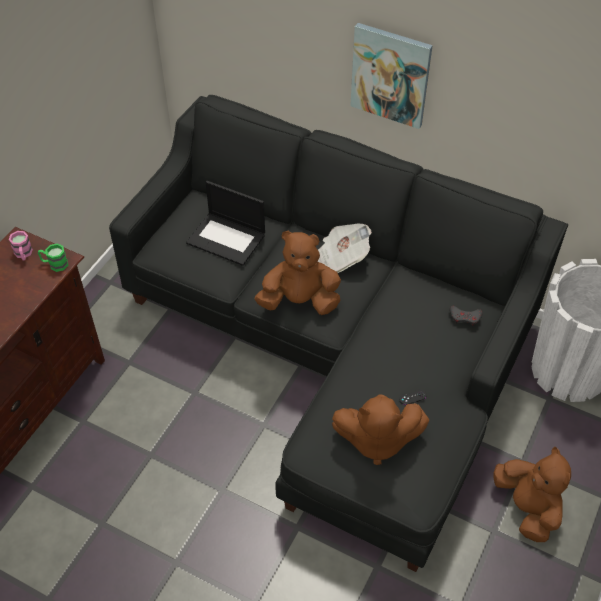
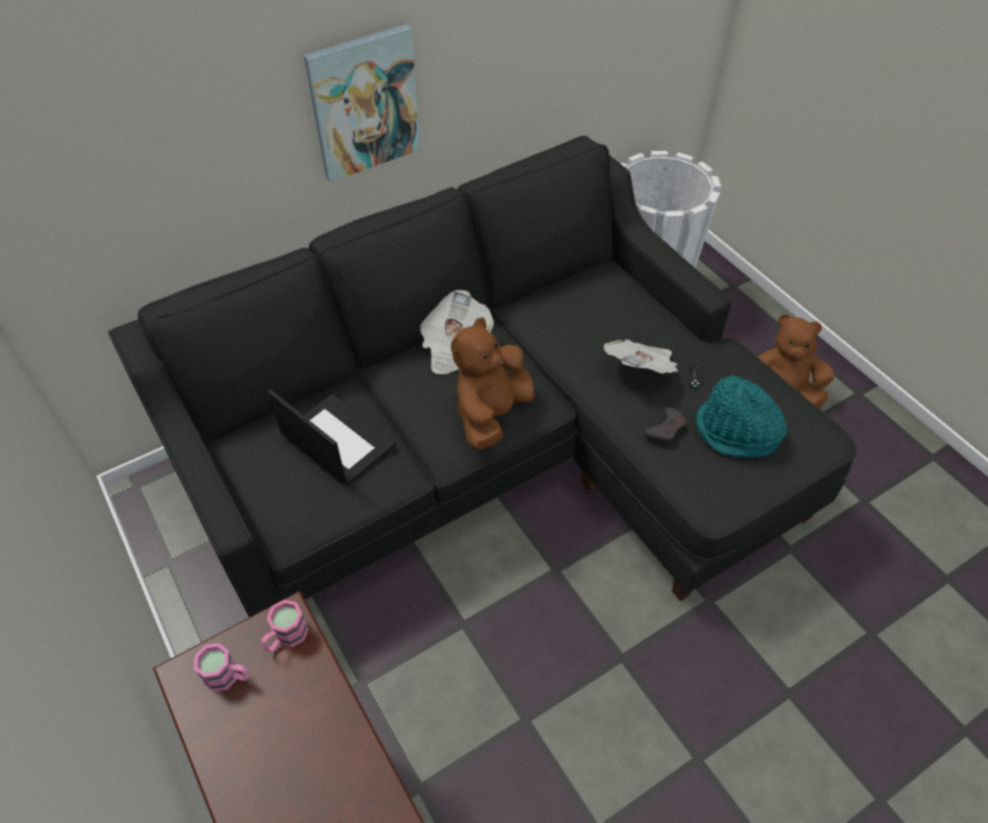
camera: 60 degrees left, 0 degrees up
green mug [38,243,69,272] -> pink mug [261,600,309,652]
laptop [186,181,265,266] -> laptop turned 105 degrees counterclockwise [268,389,396,485]
brown plush toy [332,394,429,465] -> turquoise hat [696,375,787,458]
grey game controller [450,306,483,326] -> grey game controller moved to [644,407,686,443]
none -> newspaper [604,339,678,374]

